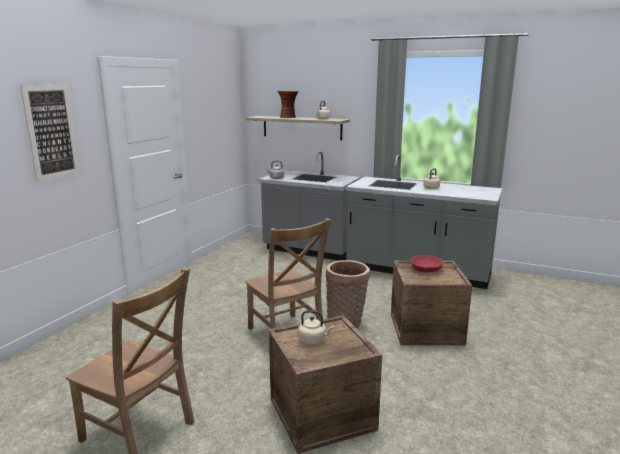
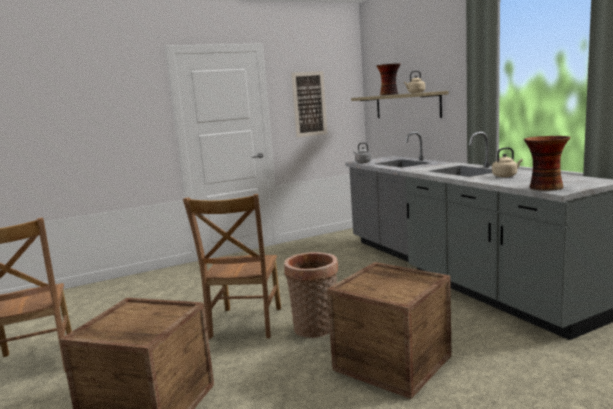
camera: 40 degrees right, 5 degrees down
picture [20,85,80,182] -> picture moved to [291,71,327,137]
beige kettle [298,310,334,345] -> none
red bowl [410,255,444,272] -> none
none -> vase [524,136,571,191]

